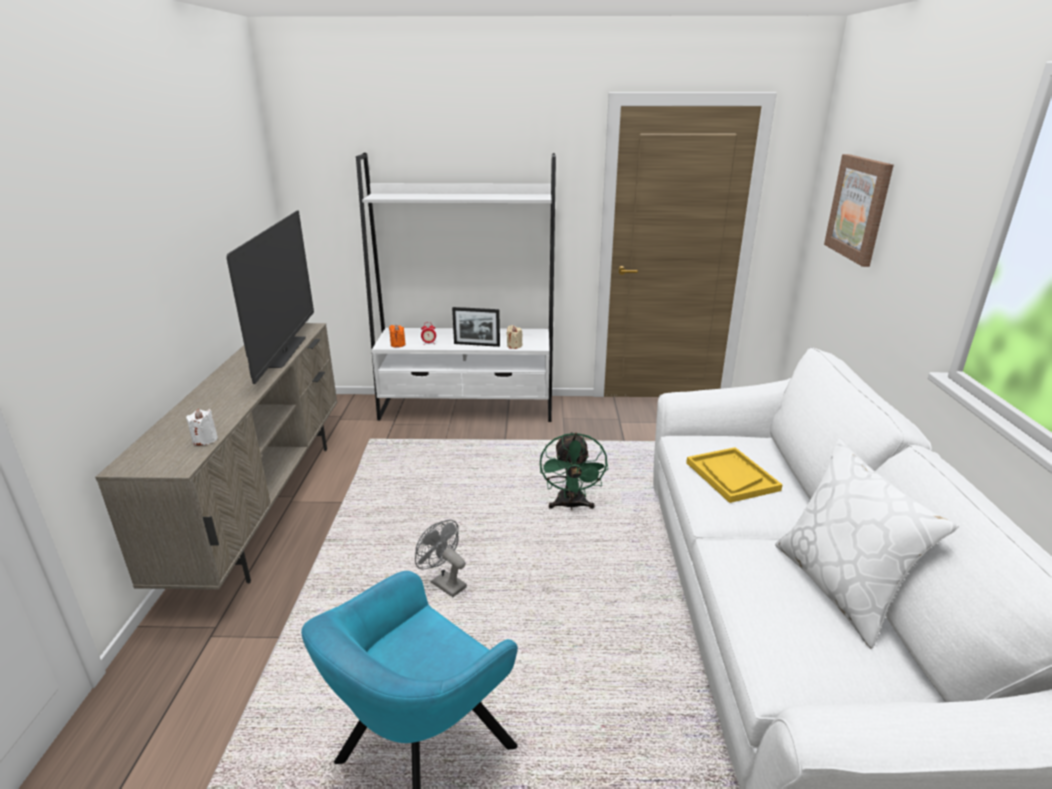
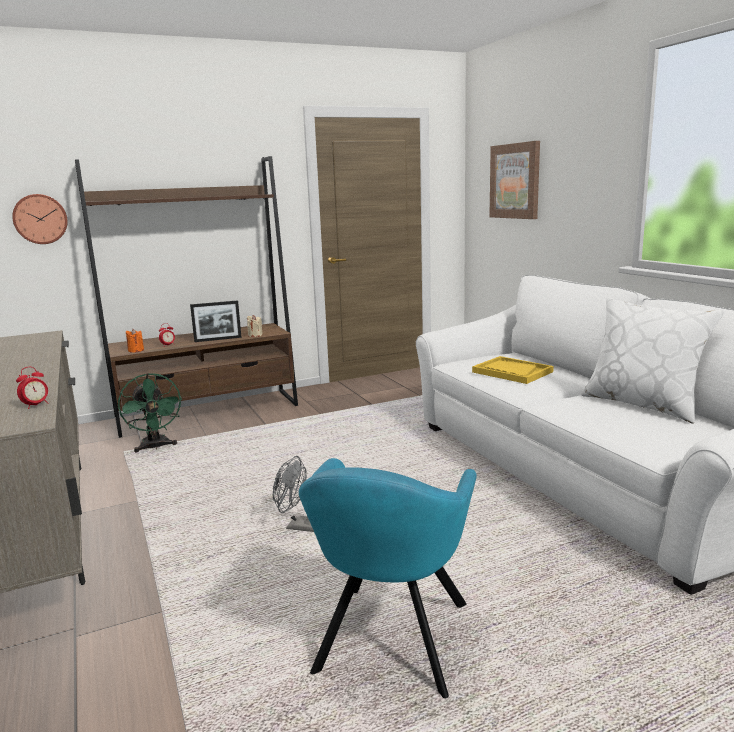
camera: 25 degrees left, 10 degrees down
white candle [186,409,218,445] -> alarm clock [16,367,49,409]
television [226,211,314,384] -> none
white bookcase [356,153,556,422] -> brown bookcase [75,156,298,438]
green fan [540,432,608,511] -> green fan moved to [118,373,182,452]
none -> wall clock [12,194,68,244]

